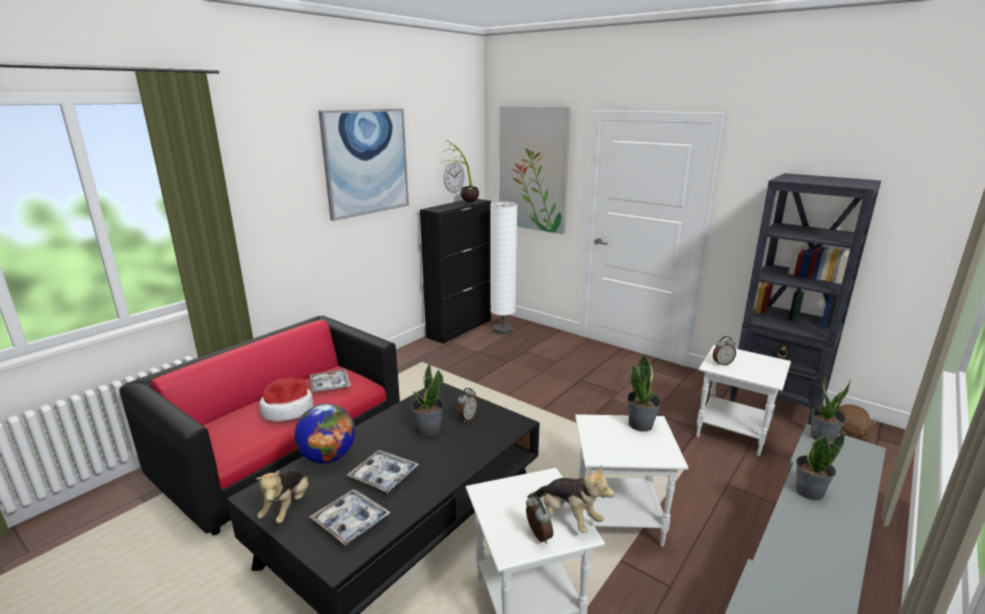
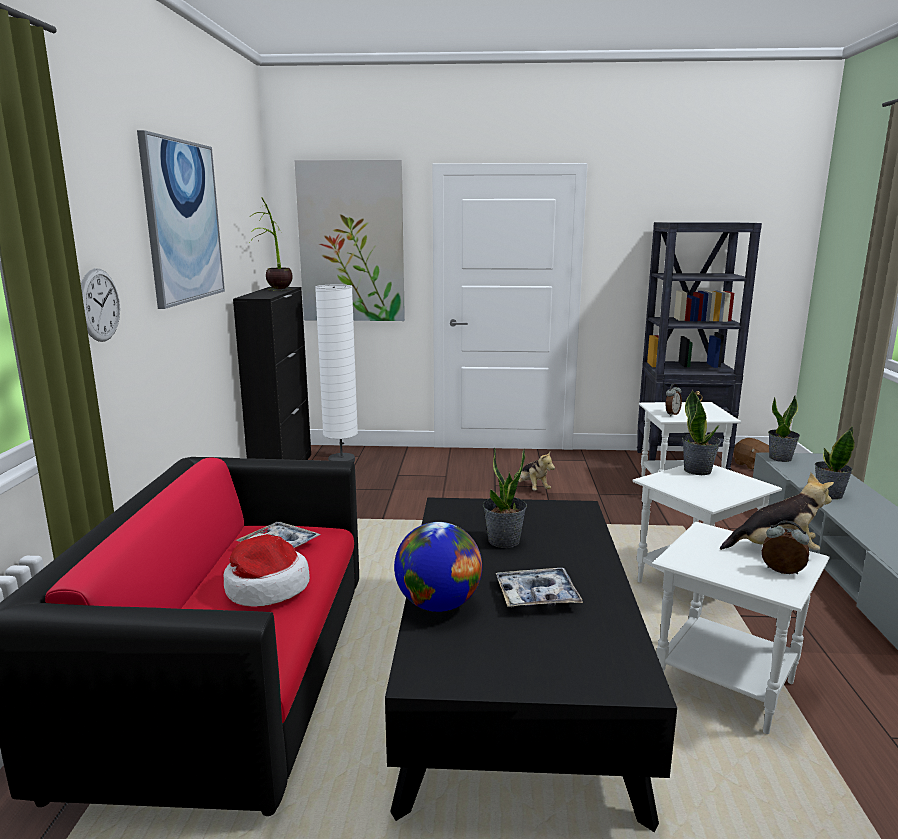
camera: 35 degrees left, 5 degrees down
plush toy [256,470,309,523] -> plush toy moved to [518,450,555,491]
tray [310,490,390,546] -> none
wall clock [444,161,465,193] -> wall clock moved to [81,268,120,342]
alarm clock [457,388,478,423] -> none

